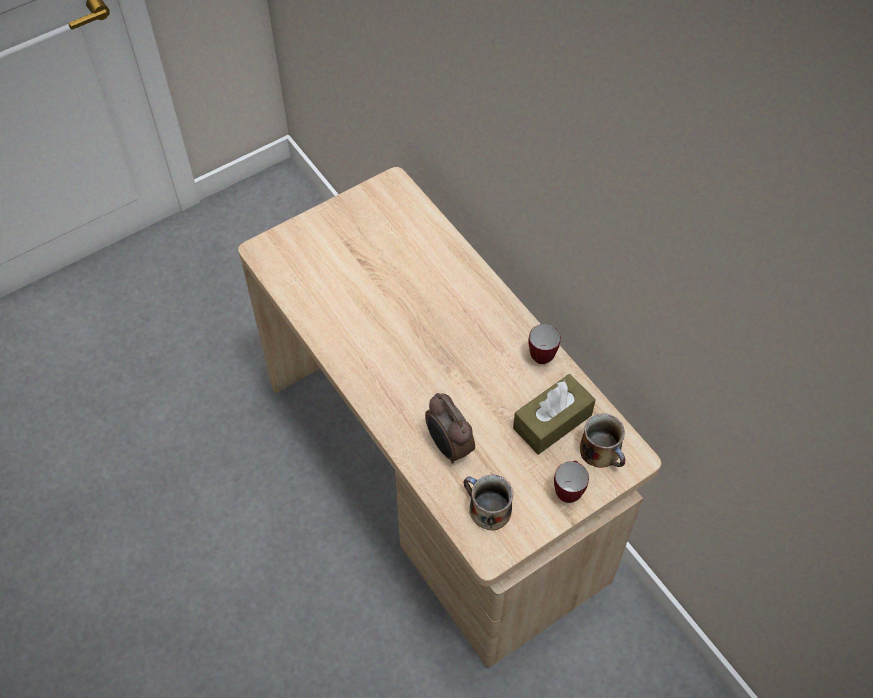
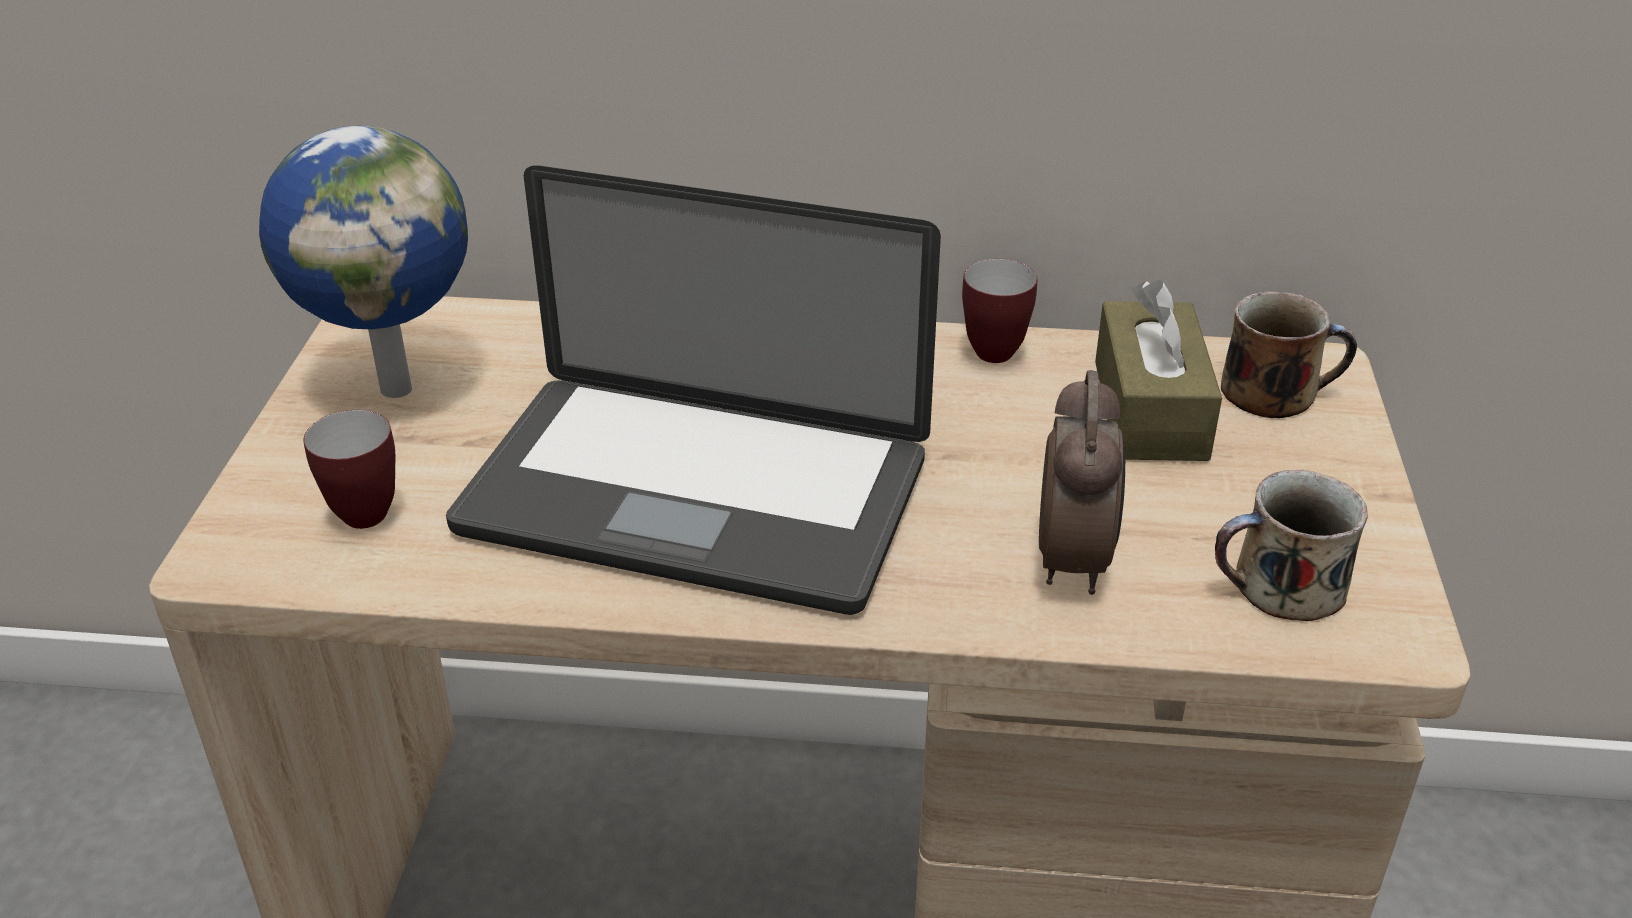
camera: 50 degrees left, 20 degrees down
alarm clock [425,393,475,464] -> alarm clock turned 90 degrees counterclockwise [1039,370,1125,595]
mug [554,461,589,503] -> mug moved to [304,410,395,529]
none -> globe [259,126,468,398]
none -> laptop [446,165,941,615]

